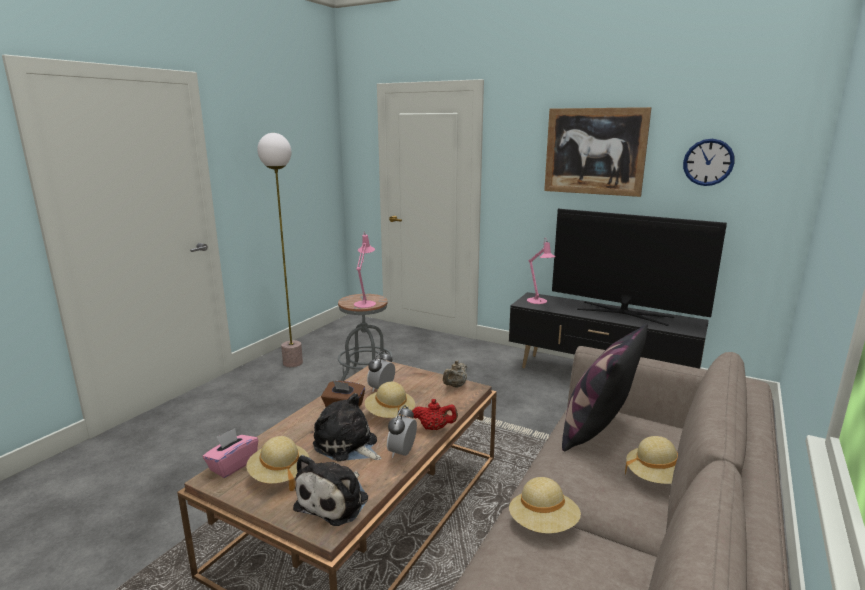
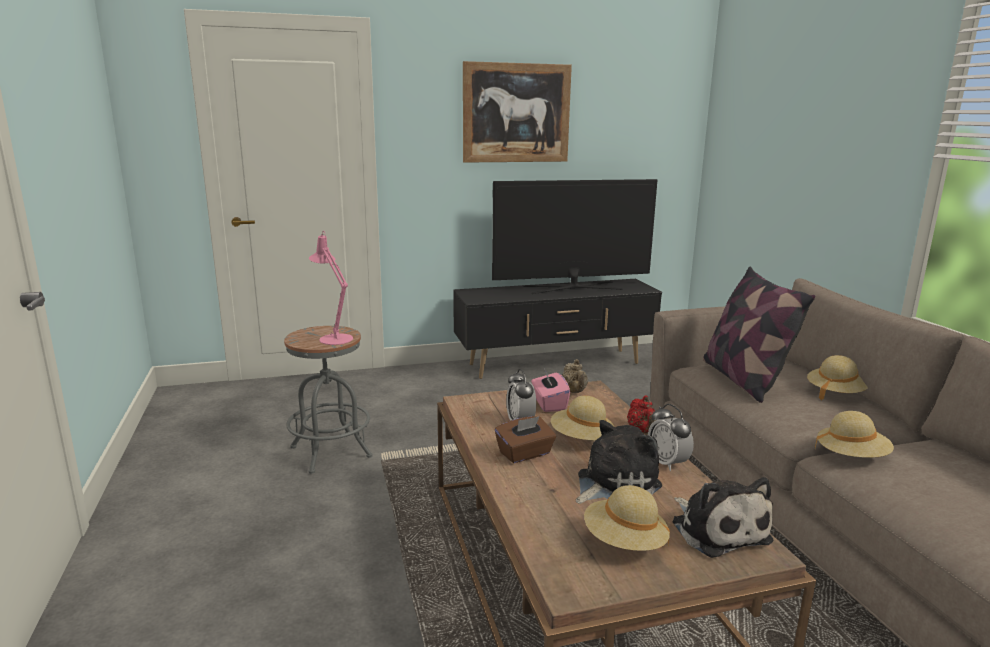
camera: 45 degrees left, 0 degrees up
pink tissue box [203,428,258,478] -> pink tissue box moved to [531,368,570,412]
floor lamp [257,133,303,367] -> none
plush toy [313,393,381,462] -> plush toy turned 150 degrees clockwise [576,420,662,504]
red teapot [412,399,458,430] -> red teapot turned 120 degrees clockwise [627,395,656,434]
pink table lamp [527,239,556,304] -> none
wall clock [683,139,735,186] -> none

